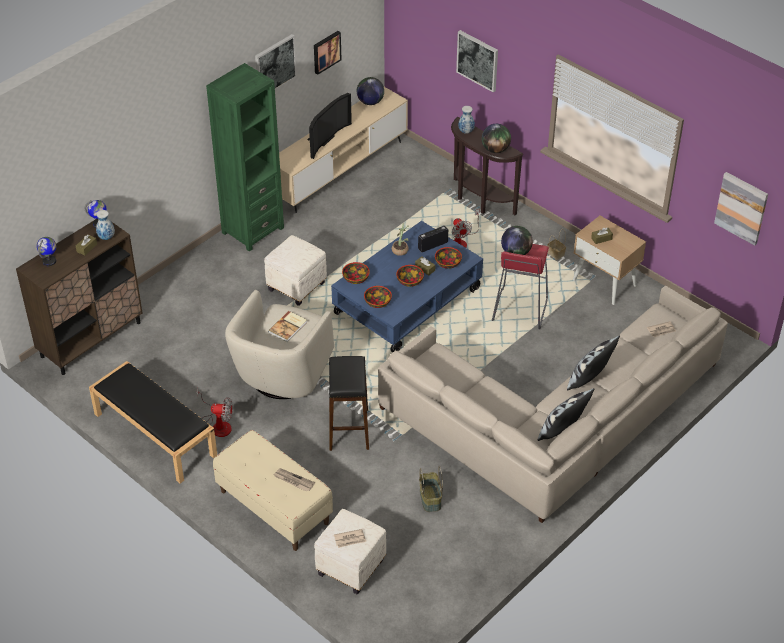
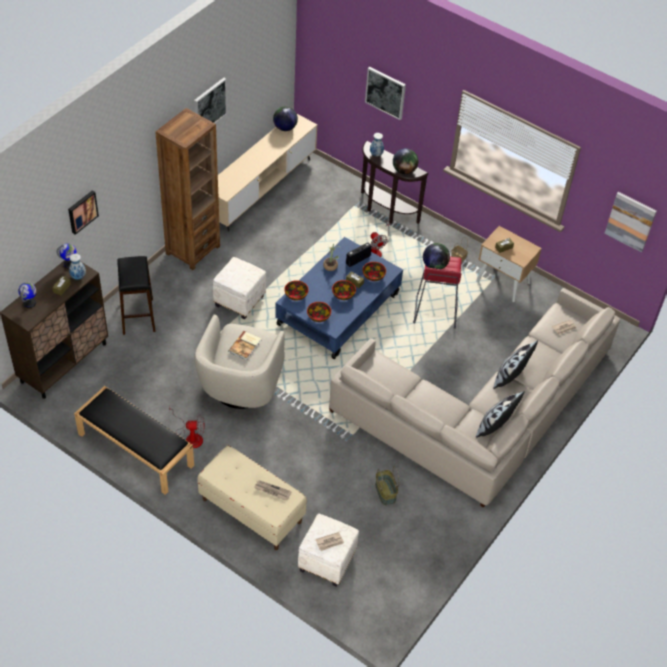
camera: 10 degrees left, 5 degrees up
green bookcase [206,63,284,252] -> brown bookcase [155,108,220,270]
television [308,93,352,159] -> none
picture [314,31,342,75] -> picture moved to [68,191,99,235]
black stool [329,356,369,451] -> black stool moved to [117,256,156,335]

